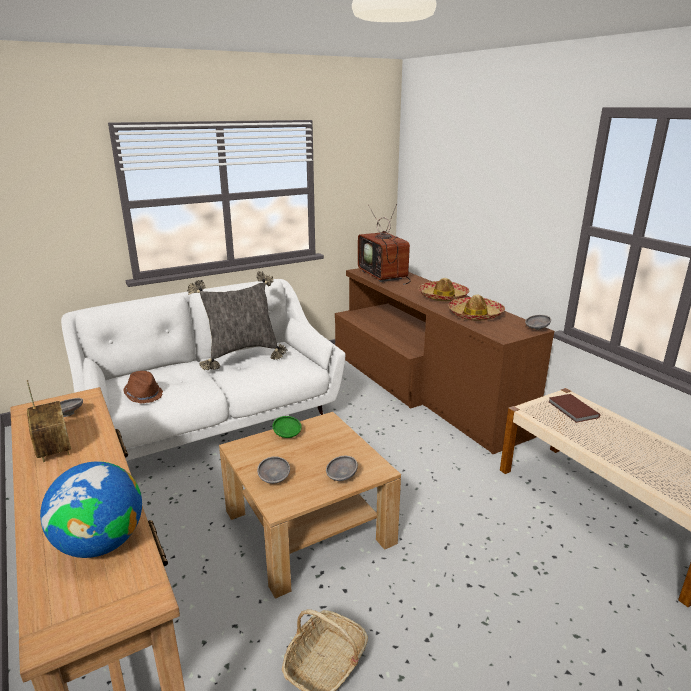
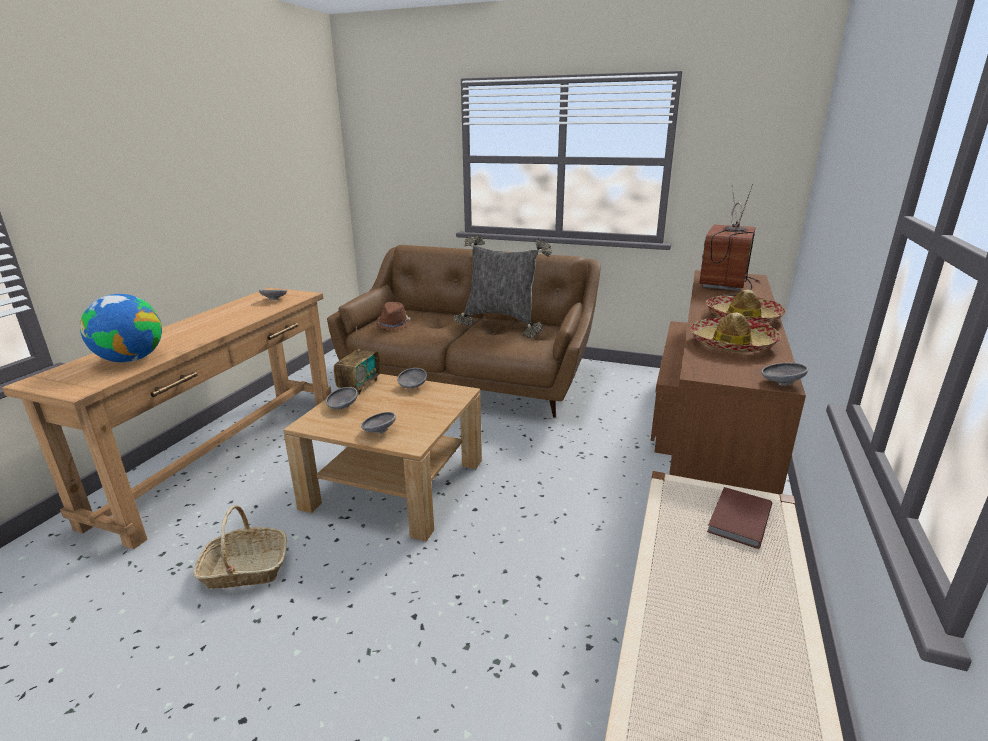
camera: 50 degrees right, 0 degrees up
radio [26,380,71,462] -> radio moved to [334,327,380,395]
white sofa [61,279,345,461] -> brown sofa [327,245,601,418]
green bowl [272,416,302,438] -> grey bowl [397,368,427,388]

